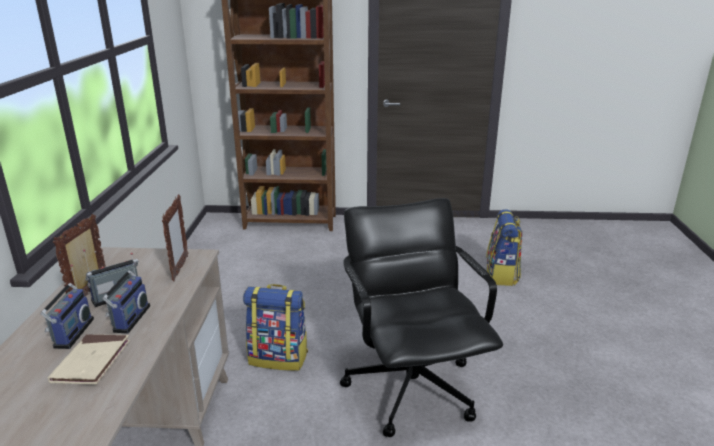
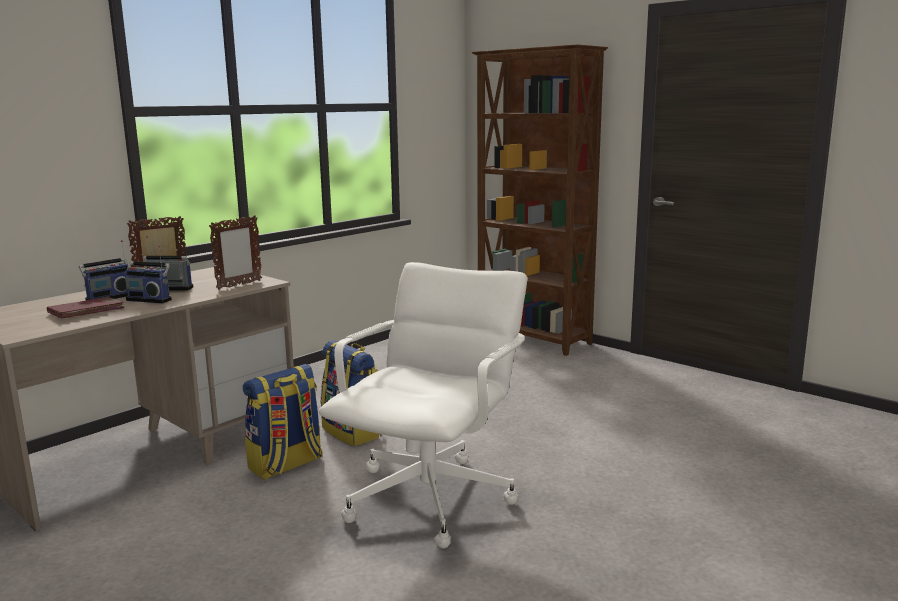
camera: 40 degrees right, 10 degrees down
beige book [48,334,130,385] -> red book [47,297,124,319]
radio [102,253,150,334] -> radio turned 60 degrees clockwise [125,245,172,303]
black office chair [340,198,503,437] -> white office chair [319,262,527,548]
backpack [486,209,522,286] -> backpack moved to [243,364,322,480]

